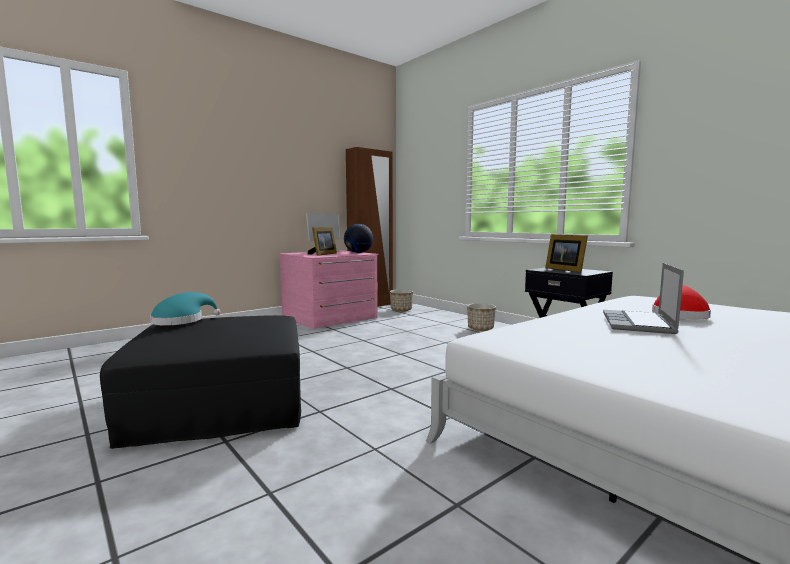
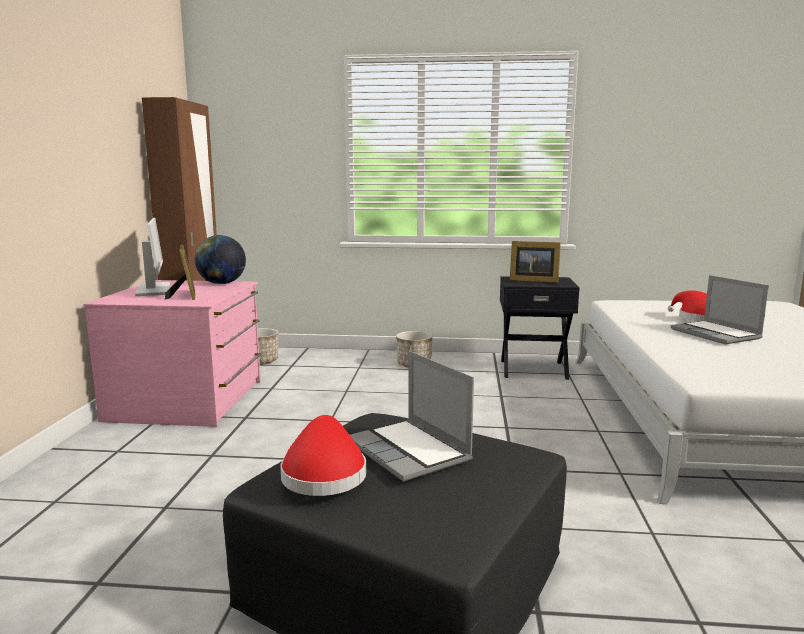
camera: 45 degrees left, 5 degrees up
turquoise hat [150,292,221,325] -> red hat [281,415,366,496]
none -> laptop [350,351,474,482]

